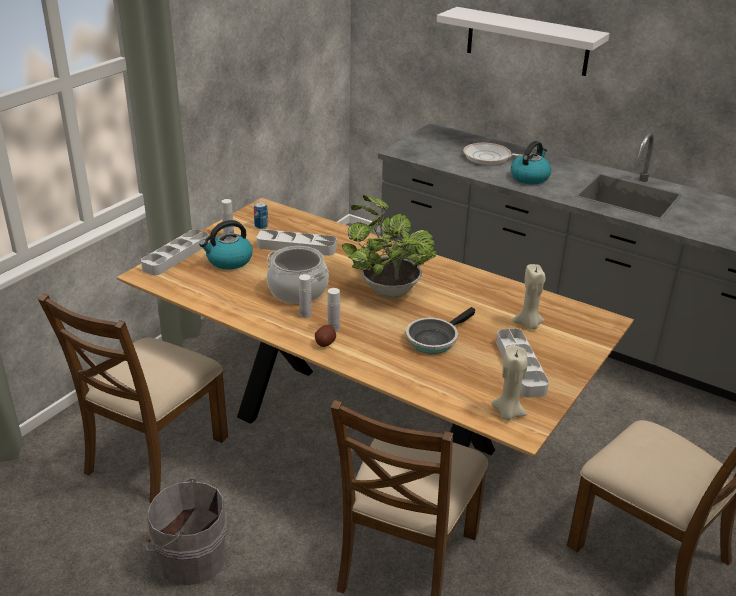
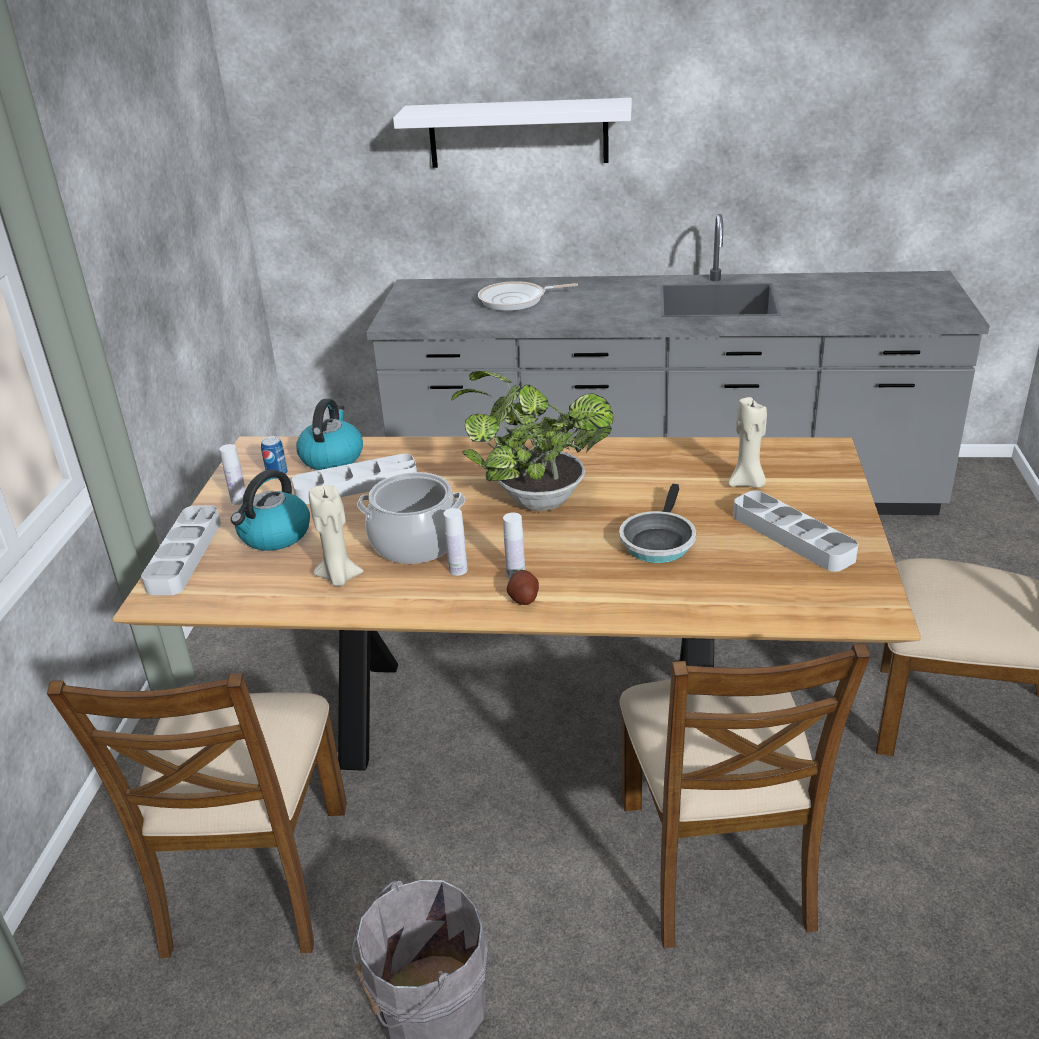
camera: 25 degrees left, 0 degrees up
beige candle [491,346,527,421] -> beige candle moved to [309,485,364,586]
kettle [511,141,551,184] -> kettle moved to [296,399,363,470]

